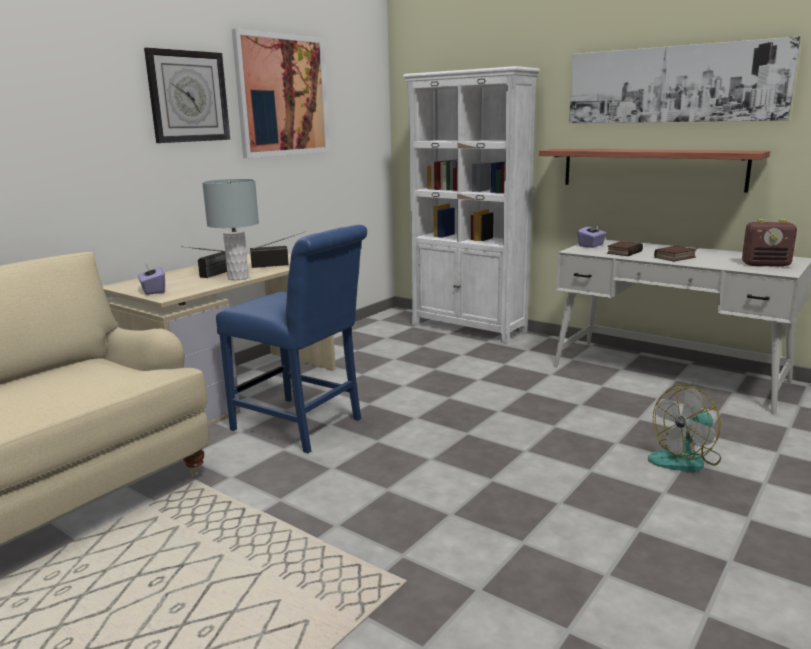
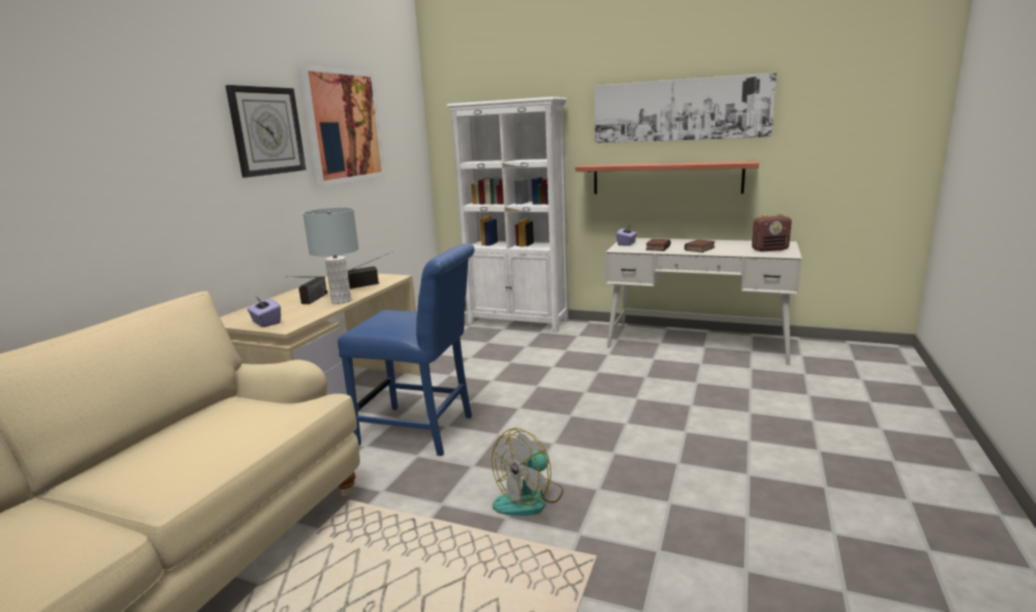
camera: 15 degrees left, 0 degrees up
fan [648,384,721,472] -> fan moved to [492,428,563,516]

